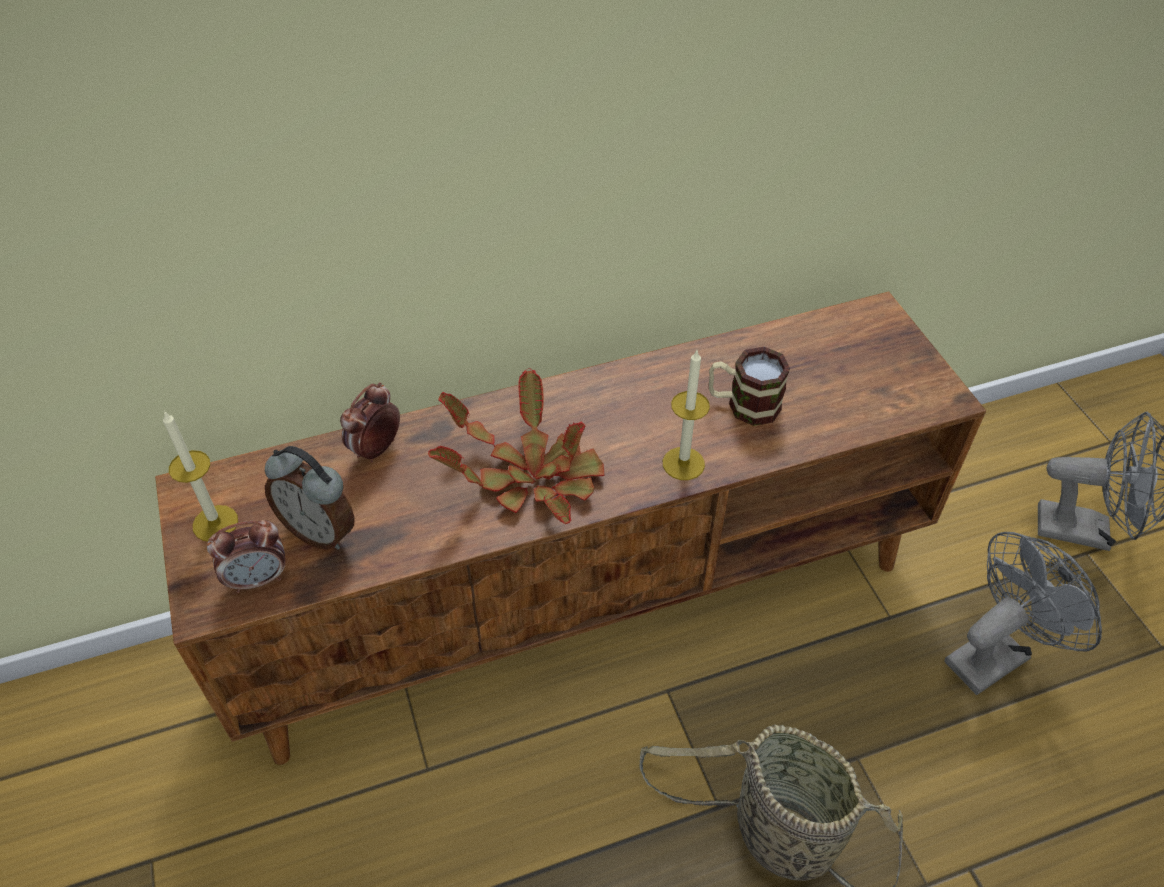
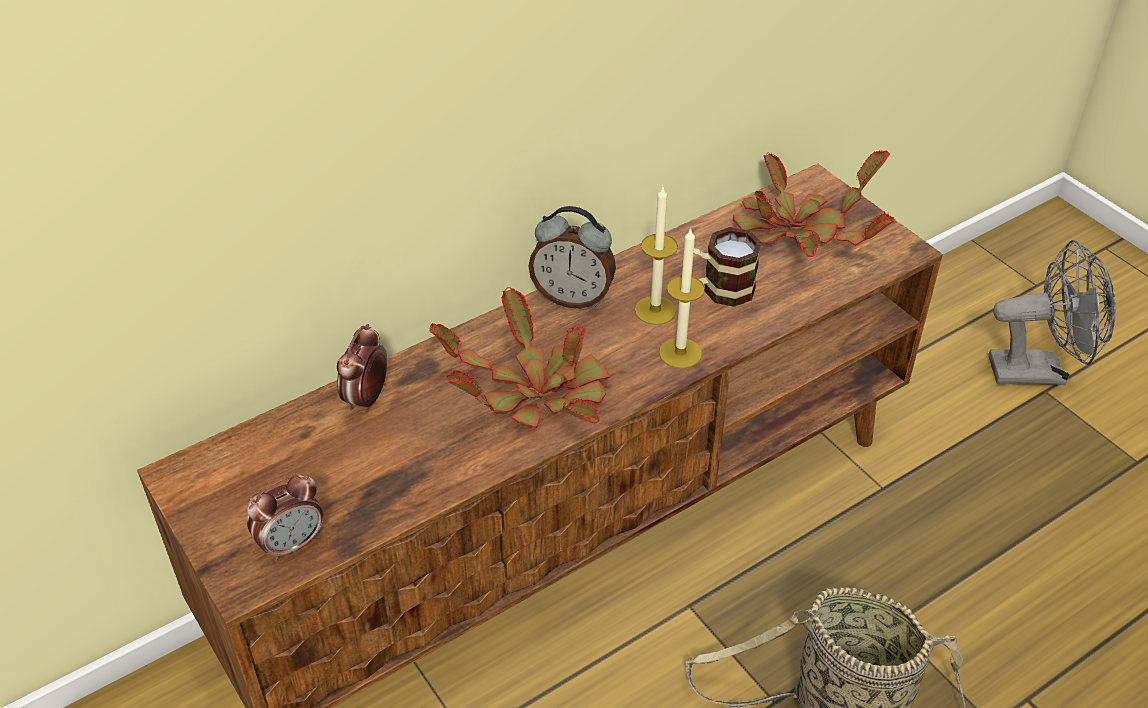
camera: 15 degrees left, 5 degrees down
candle [163,410,238,541] -> candle moved to [635,187,678,325]
alarm clock [265,446,355,550] -> alarm clock moved to [528,206,616,308]
grey fan [944,532,1102,695] -> none
none -> potted plant [733,150,894,257]

